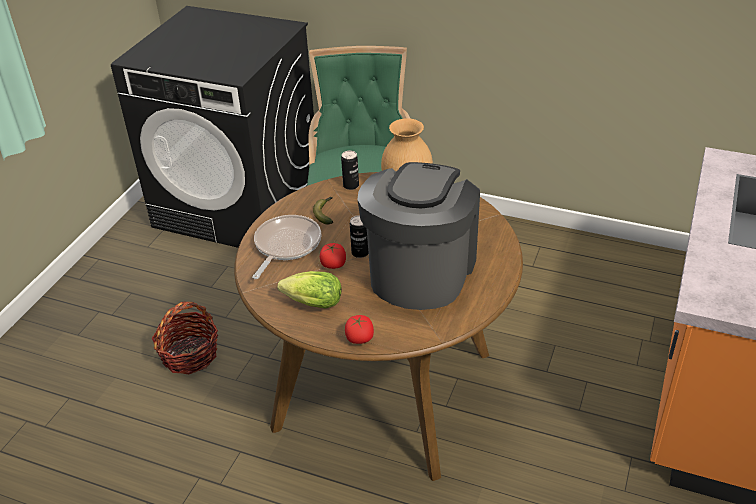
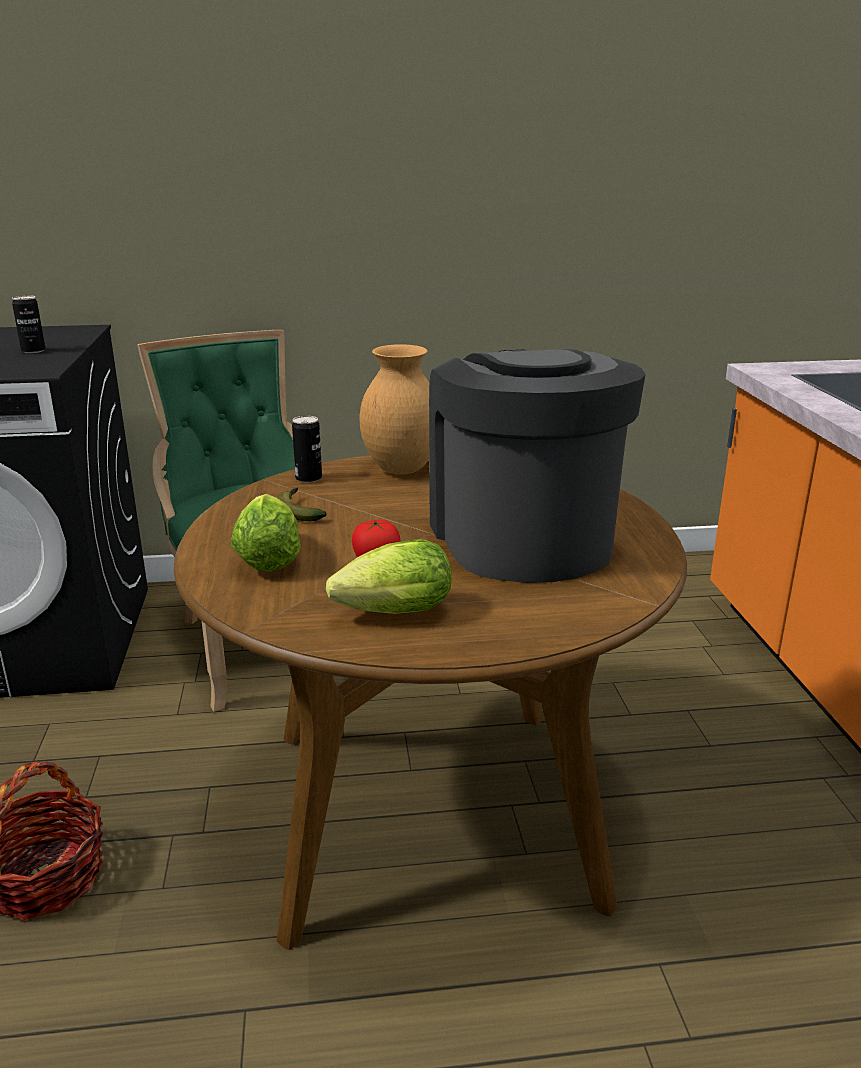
camera: 30 degrees left, 15 degrees down
frying pan [252,215,322,279] -> lettuce [231,494,300,572]
tomato [345,315,374,344] -> none
can [350,215,369,258] -> can moved to [12,295,46,353]

